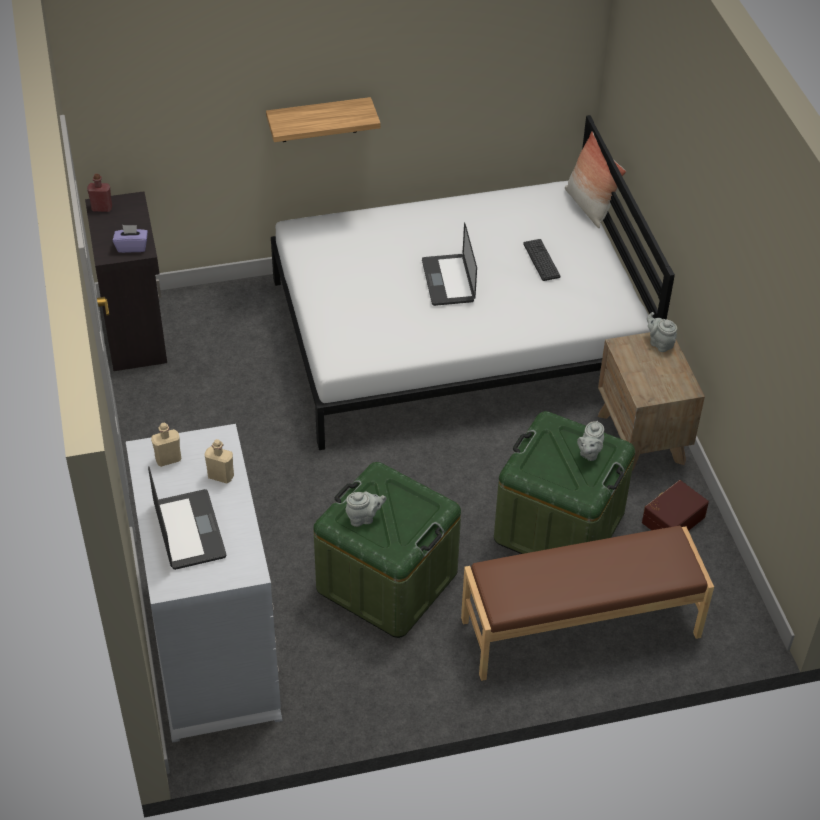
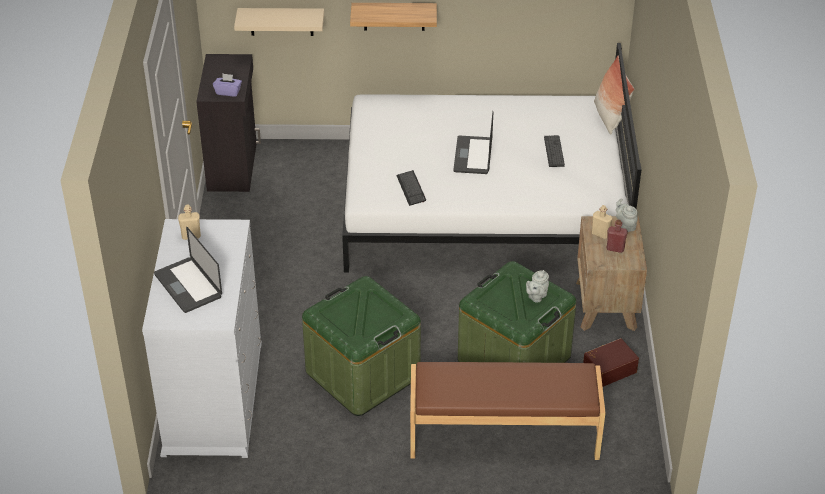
camera: 15 degrees right, 5 degrees down
red bottle [87,174,112,212] -> red bottle moved to [607,220,628,253]
laptop [148,466,226,570] -> laptop turned 150 degrees clockwise [154,226,222,313]
beige bottle [205,439,234,483] -> beige bottle moved to [592,205,612,239]
grey teapot [346,491,386,527] -> none
none -> beige shelf [234,8,324,36]
none -> keyboard [396,170,426,206]

